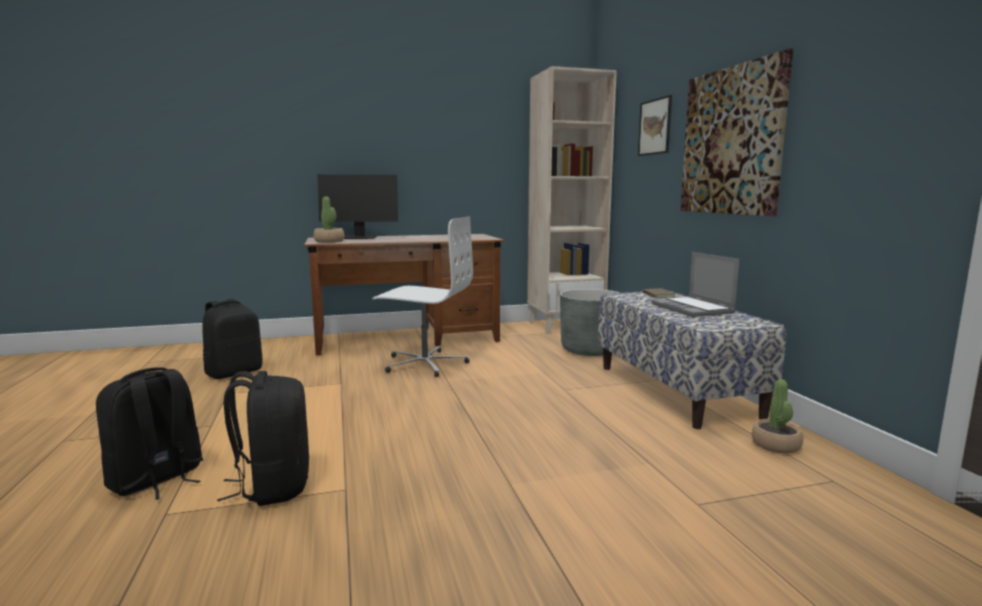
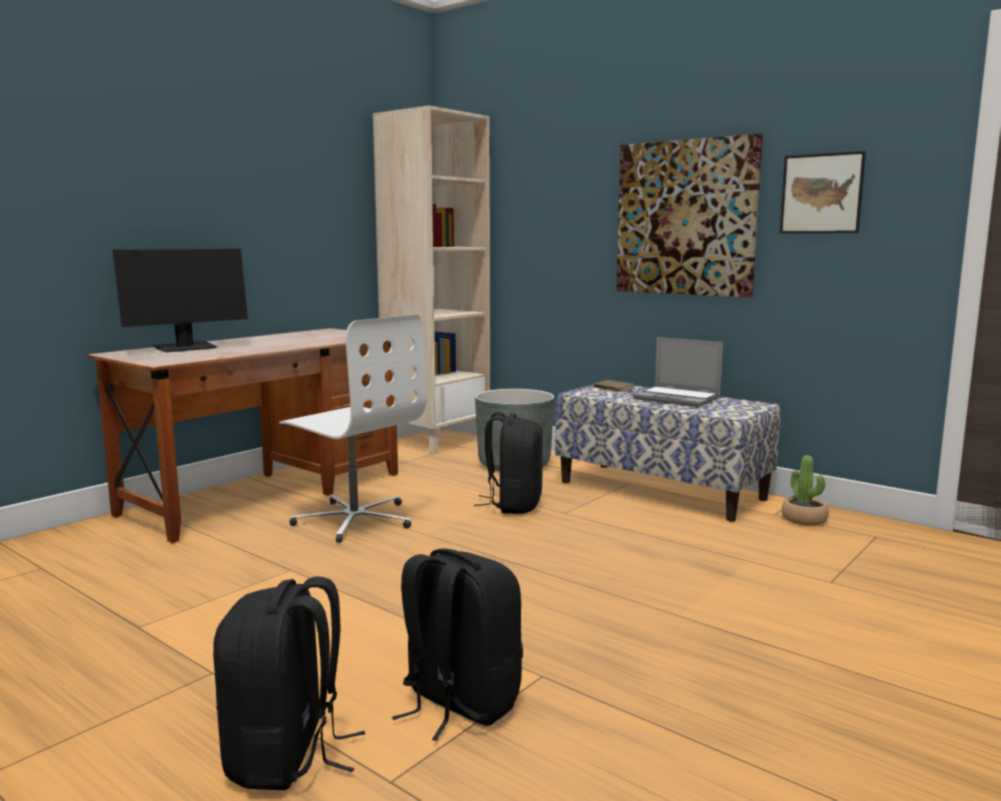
camera: 35 degrees left, 0 degrees up
black backpack [202,299,263,379] -> black backpack moved to [474,412,543,514]
potted plant [314,197,344,243] -> none
white office chair [372,216,473,377] -> white office chair turned 60 degrees clockwise [279,314,427,543]
picture [638,95,672,156] -> picture moved to [780,151,866,233]

